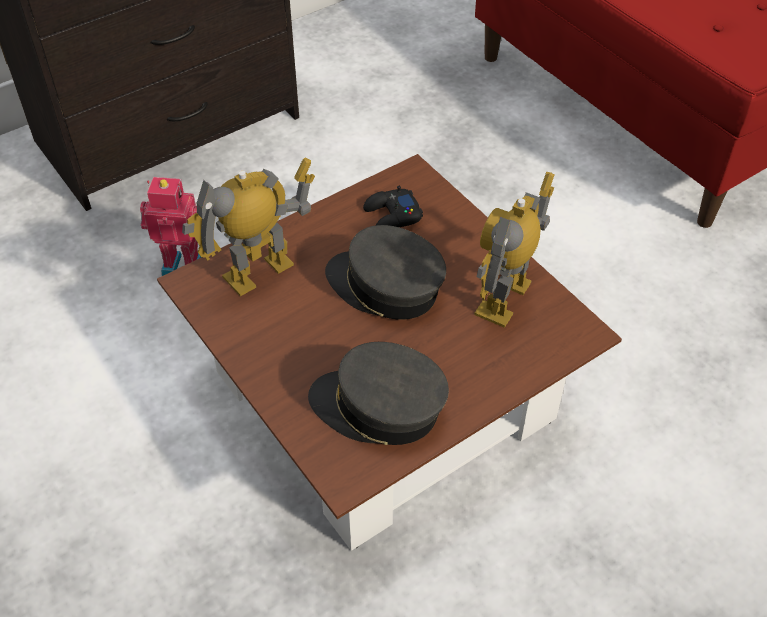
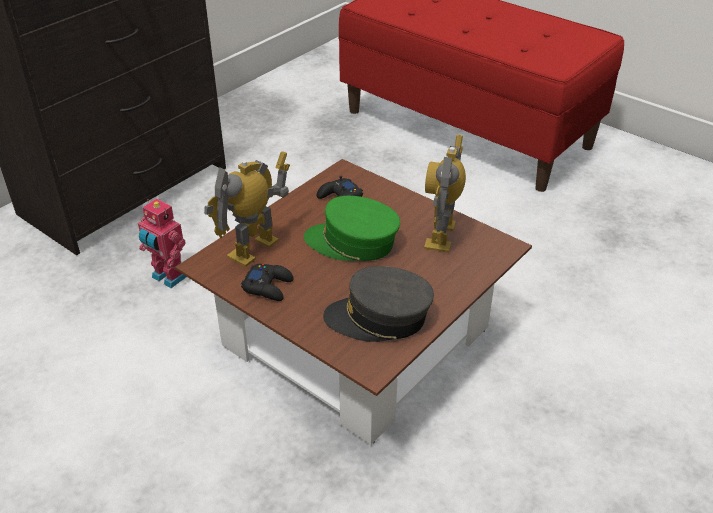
camera: 15 degrees left, 10 degrees down
toy robot [140,177,201,276] -> toy robot turned 135 degrees counterclockwise [138,198,186,288]
grey cap [325,225,446,320] -> green cap [304,196,400,261]
none -> black game controller [241,264,294,301]

